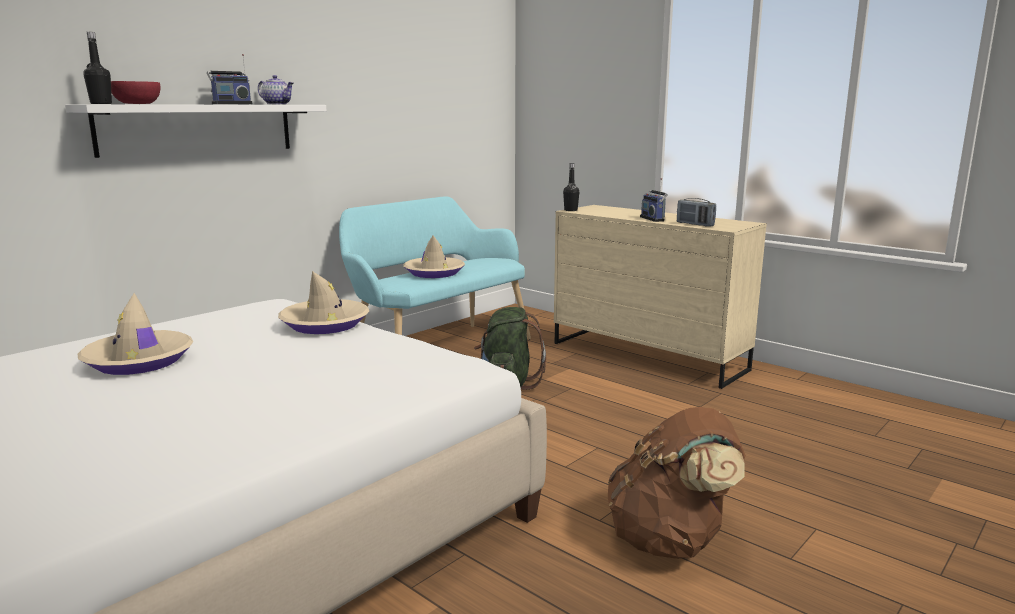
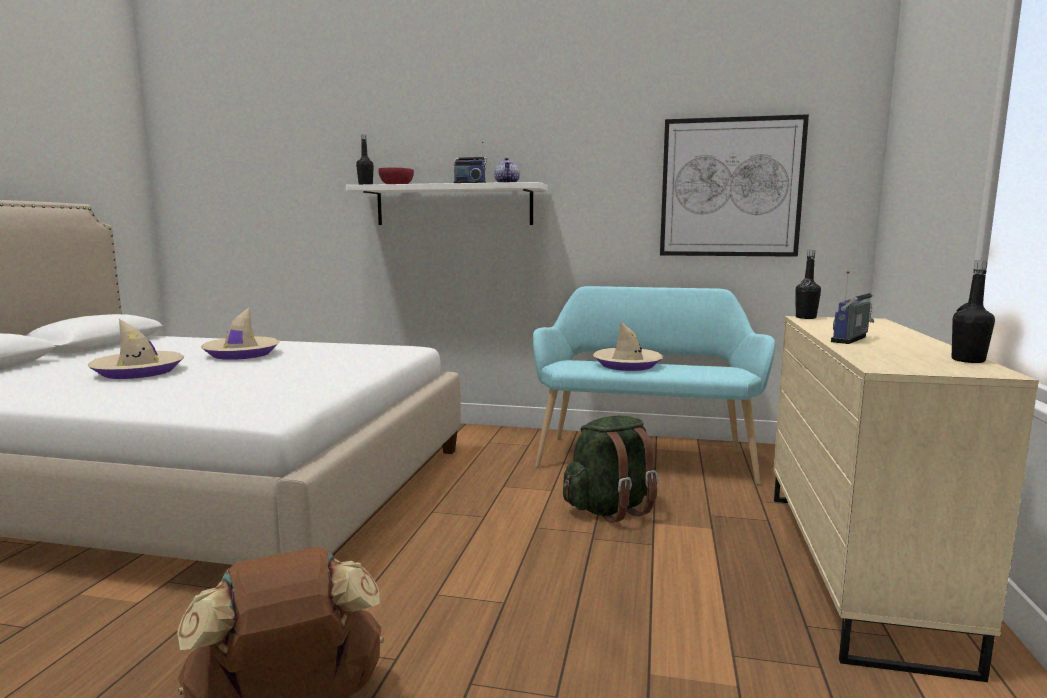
camera: 60 degrees right, 5 degrees down
beige hat [278,271,369,334] -> beige hat moved to [88,319,184,379]
radio [677,198,716,227] -> none
none -> picture [660,114,809,257]
none -> black bottle [952,260,995,363]

